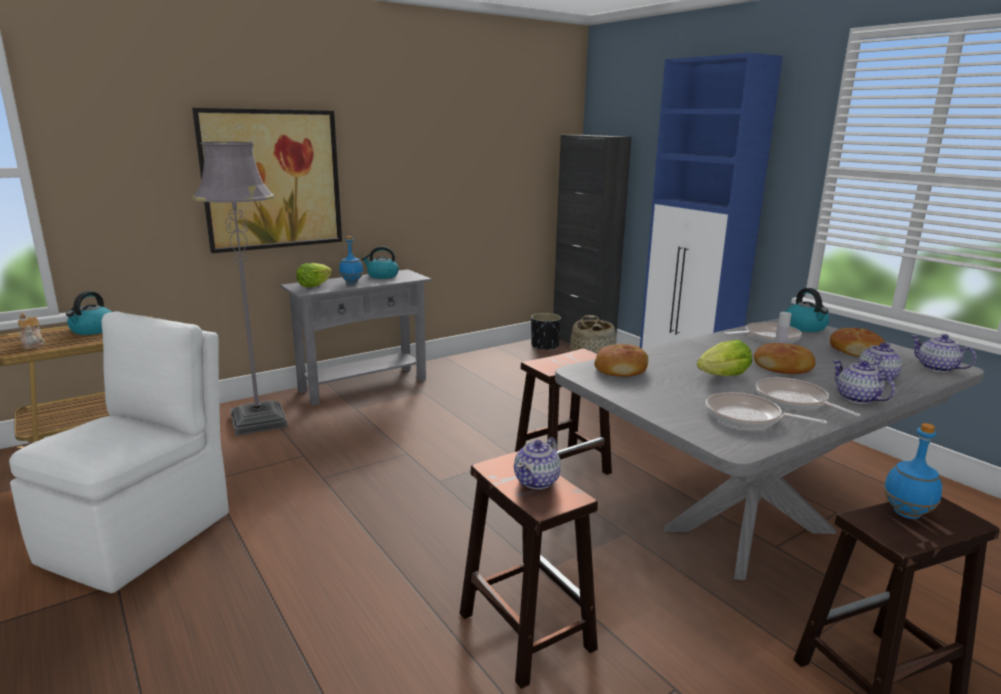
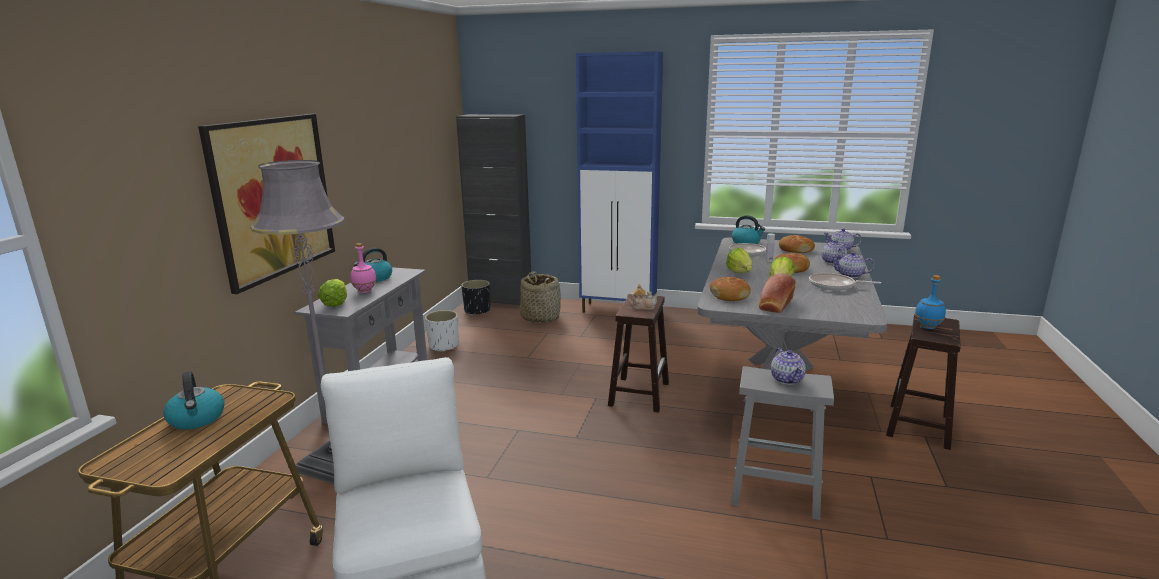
camera: 40 degrees left, 0 degrees up
teapot [18,313,46,349] -> teapot moved to [627,284,659,310]
blue bottle [339,236,363,284] -> pink bottle [350,243,377,293]
brown stool [460,451,598,689] -> grey stool [731,366,834,520]
frying pan [706,392,827,428] -> none
none -> white planter [425,310,459,352]
none -> lettuce [726,248,752,273]
none -> bread [759,273,796,313]

